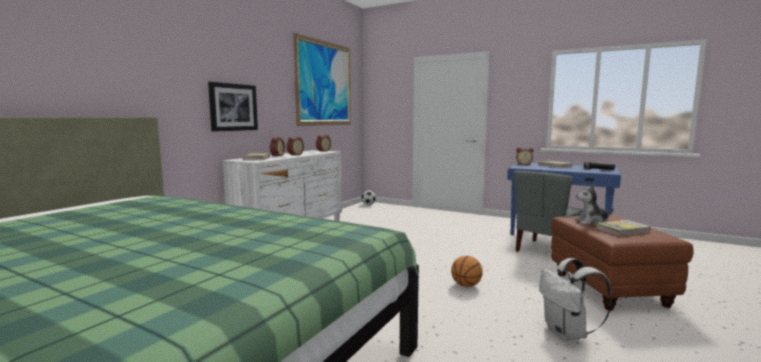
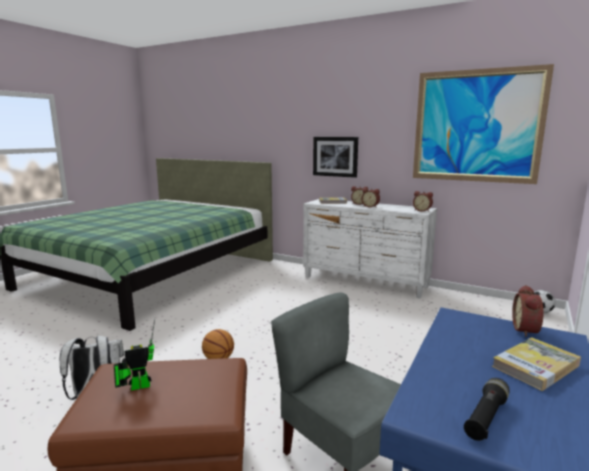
camera: 90 degrees right, 5 degrees up
plush toy [575,185,614,225] -> none
book [596,220,652,236] -> toy robot [114,318,155,390]

